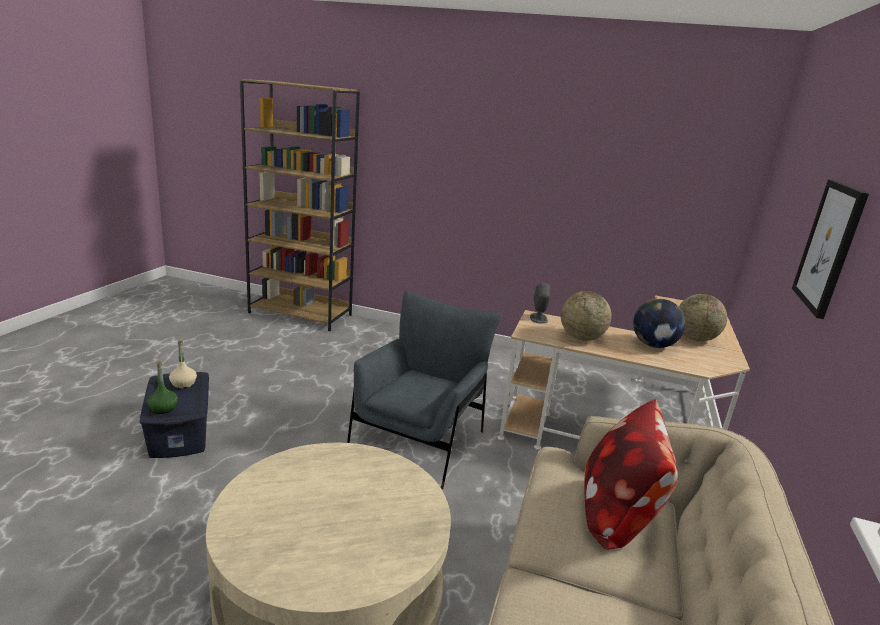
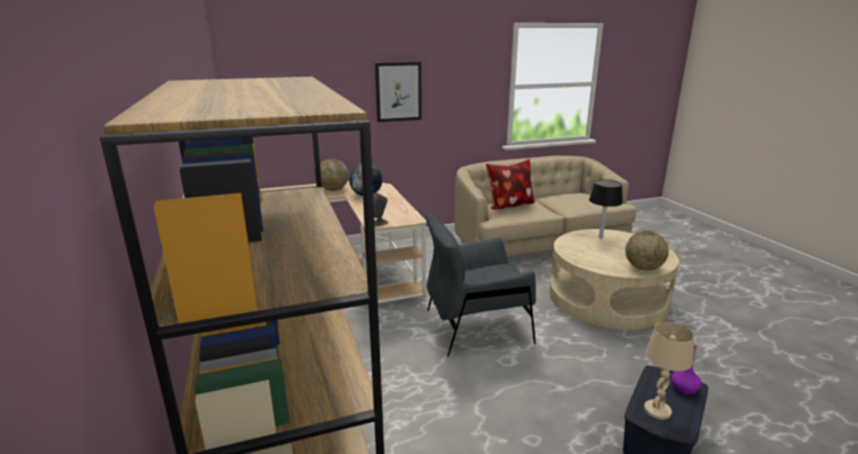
camera: 125 degrees left, 0 degrees up
green bottle [147,361,178,414] -> purple bottle [671,344,702,396]
beige bottle [169,340,197,389] -> beige table lamp [644,322,694,420]
globe [561,291,612,341] -> globe moved to [625,231,669,271]
none -> black table lamp [589,180,623,239]

